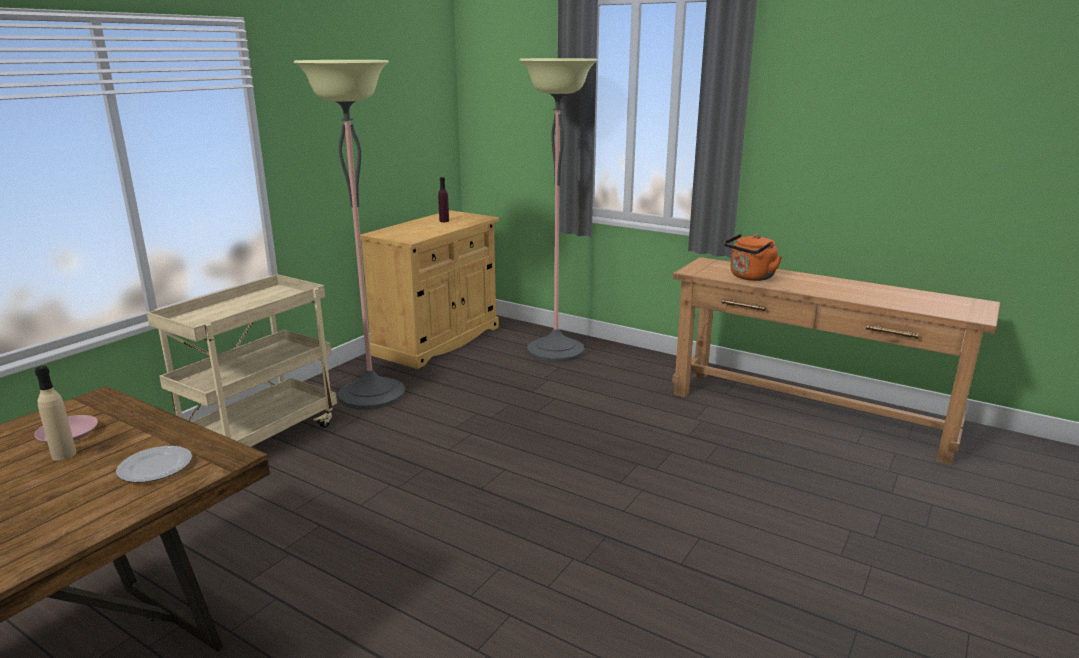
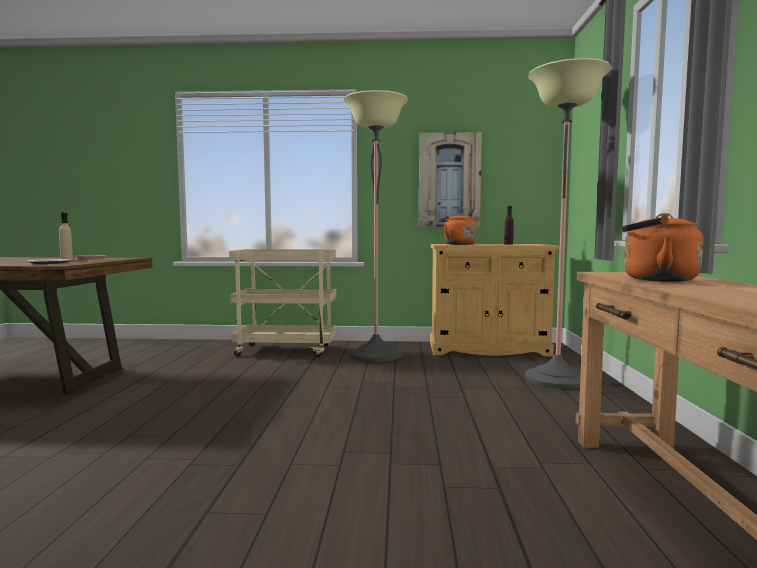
camera: 60 degrees right, 15 degrees down
none -> picture [419,132,482,227]
none -> orange kettle [438,213,476,245]

